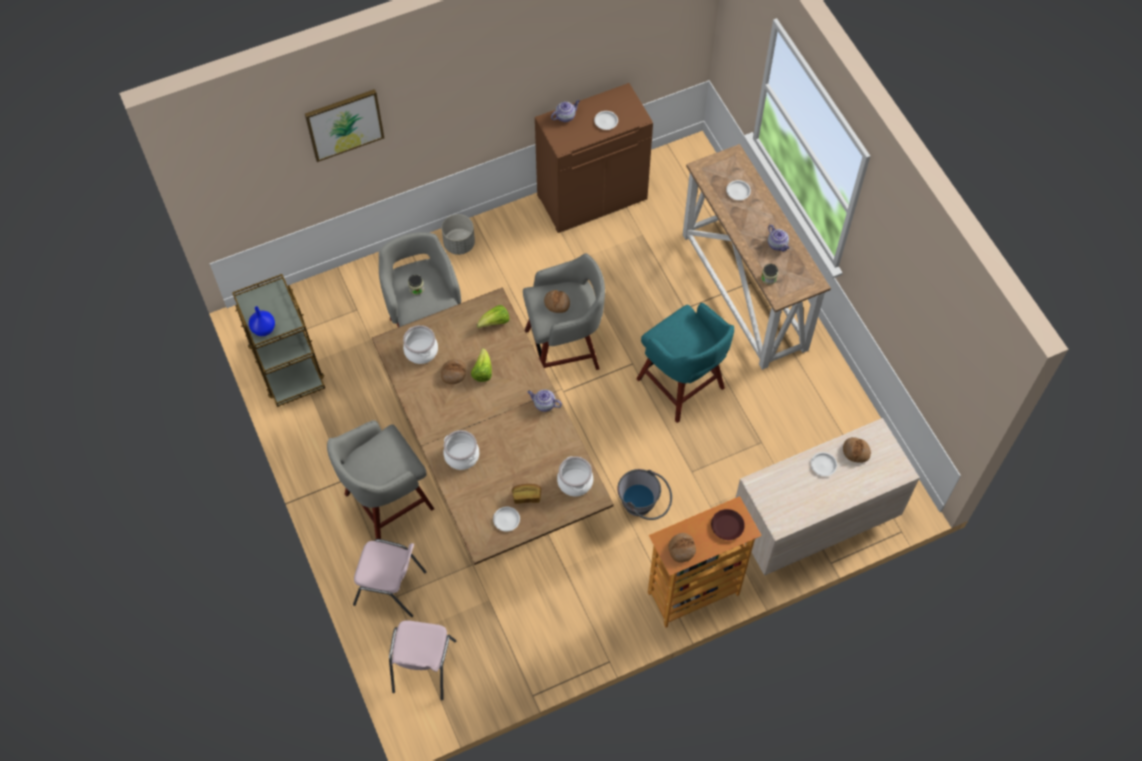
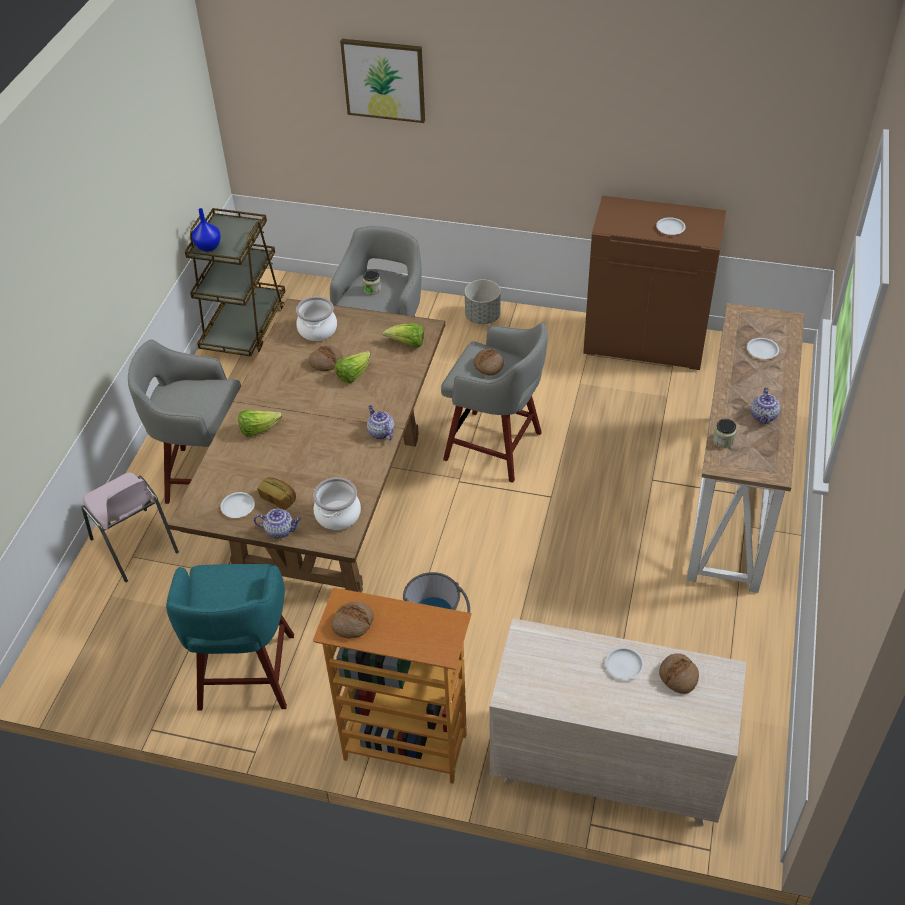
camera: 40 degrees right, 15 degrees down
pink chair [389,620,456,700] -> none
cooking pot [443,430,479,470] -> lettuce [238,410,282,437]
teapot [551,100,580,122] -> teapot moved to [254,509,301,538]
turquoise stool [637,303,734,423] -> turquoise stool moved to [166,564,294,710]
brown plate [711,509,745,540] -> none

